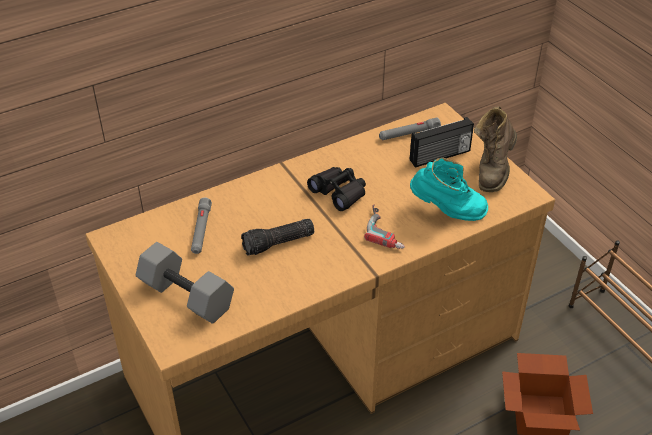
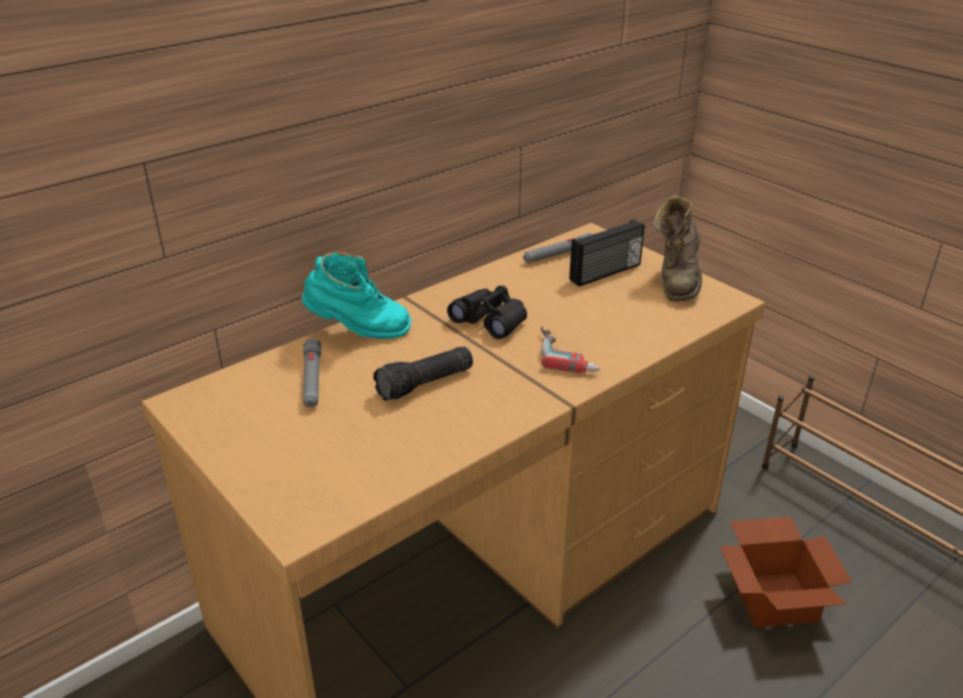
camera: 10 degrees left, 10 degrees down
grey dumbbell [136,242,234,324] -> none
turquoise boot [410,158,488,221] -> turquoise boot moved to [302,251,411,339]

